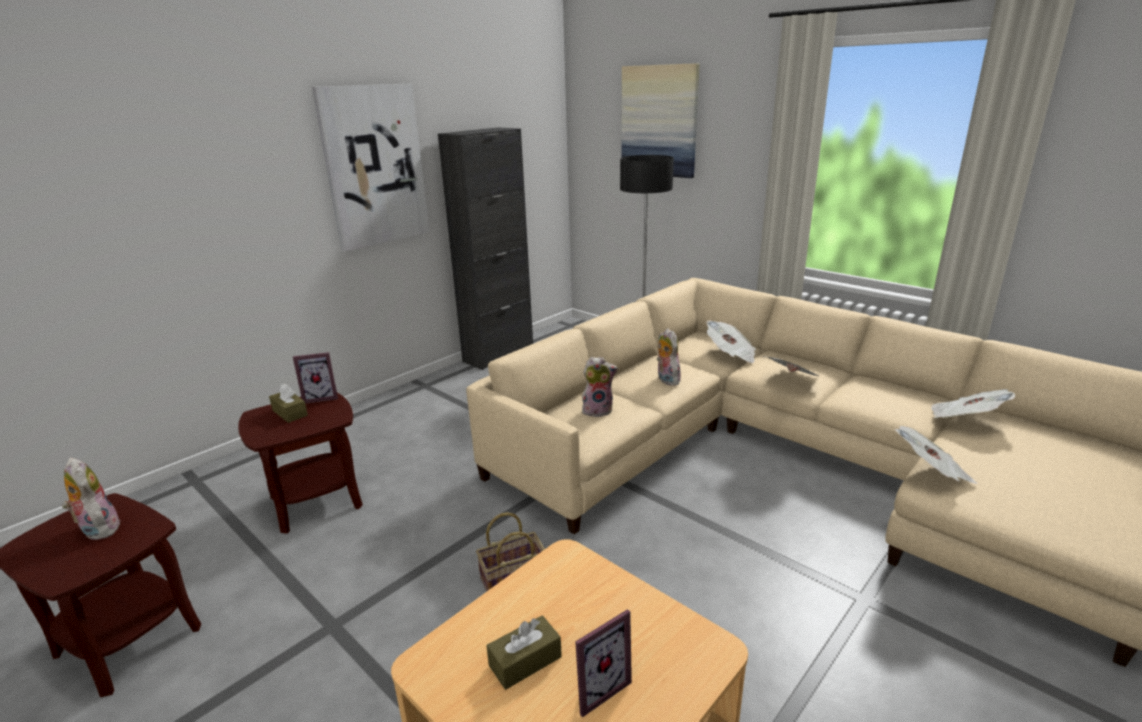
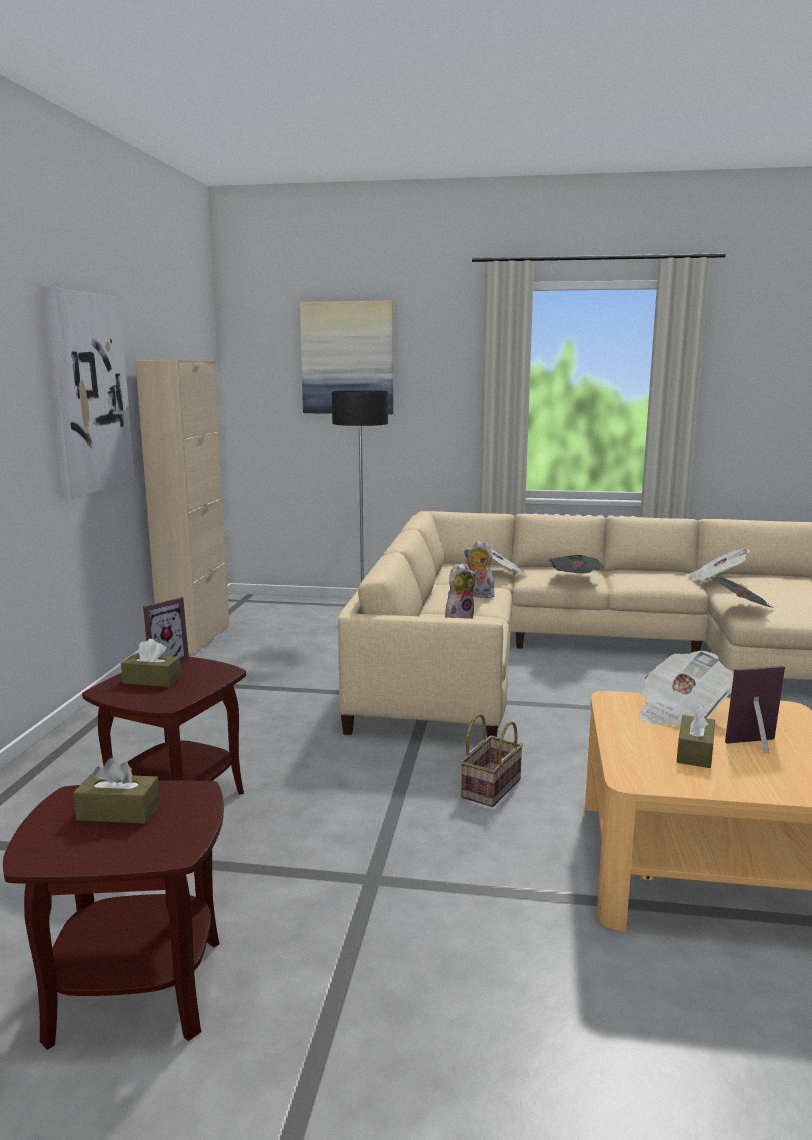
camera: 35 degrees left, 10 degrees down
plush toy [62,457,120,540] -> brown tissue box [73,758,160,824]
black cabinet [438,128,533,370] -> beige cabinet [136,360,229,654]
picture frame [575,609,632,717] -> picture frame turned 120 degrees counterclockwise [725,666,785,753]
none -> newspaper [639,651,734,727]

